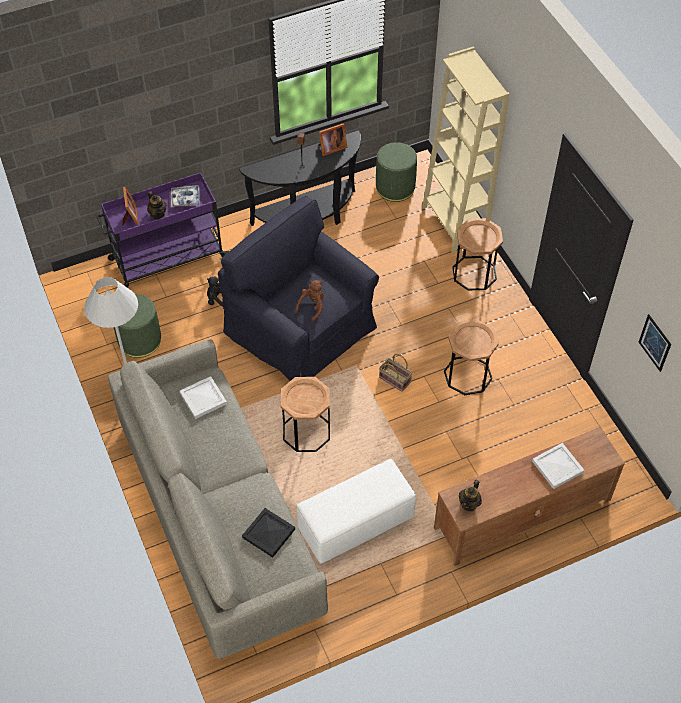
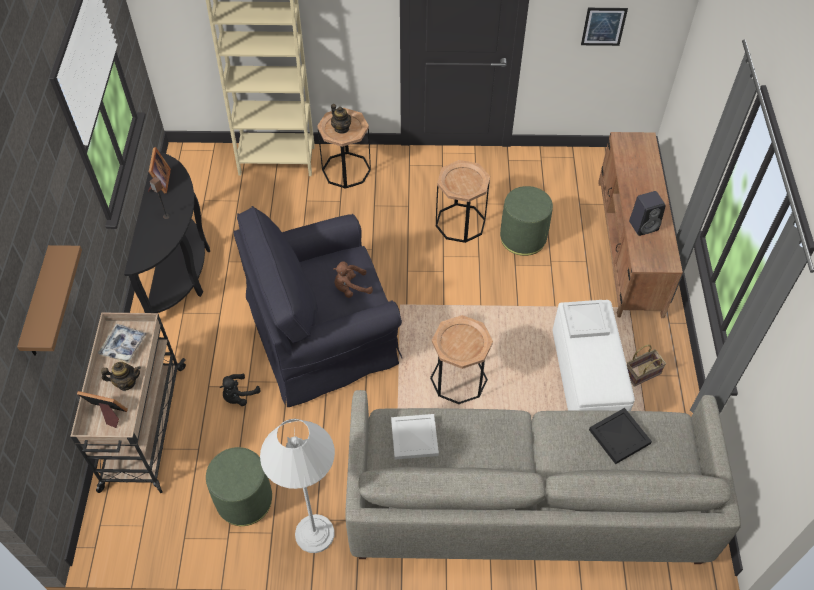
camera: 65 degrees left, 0 degrees up
purple cart [96,172,229,288] -> beige cart [70,313,186,493]
brown plush toy [295,280,324,322] -> brown plush toy turned 75 degrees counterclockwise [333,261,373,298]
green ottoman [376,142,417,202] -> green ottoman moved to [500,186,553,256]
basket [379,354,412,392] -> basket moved to [627,345,666,387]
teapot [459,480,482,511] -> teapot moved to [331,104,351,133]
white tray [532,443,584,489] -> white tray moved to [563,300,610,338]
none -> brown shelf [17,245,82,356]
none -> black speaker [629,191,666,236]

